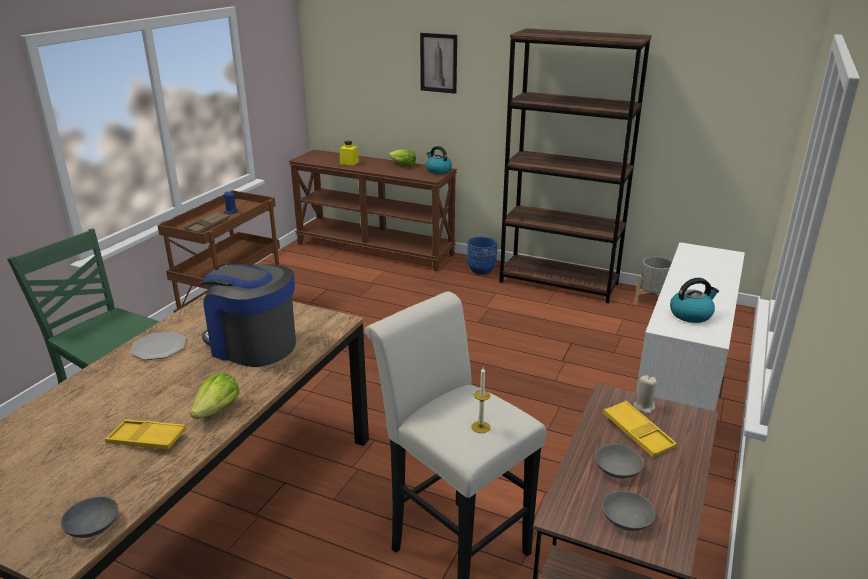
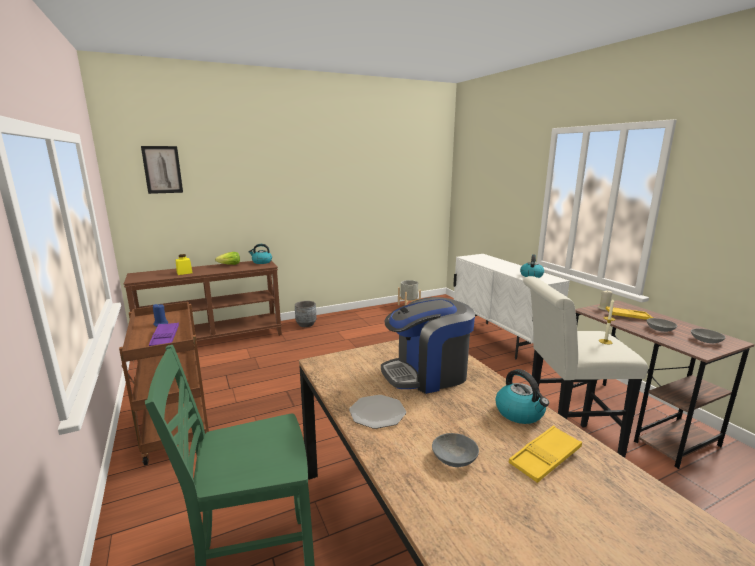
camera: 50 degrees left, 10 degrees down
grey bowl [61,497,118,538] -> grey bowl moved to [432,433,479,467]
brown tray [185,211,230,233] -> purple tray [149,322,179,346]
lettuce [190,372,239,419] -> kettle [495,369,549,424]
picture [420,33,457,94] -> picture moved to [141,146,183,194]
blue planter [467,237,497,274] -> grey planter [295,301,316,327]
brown bookcase [499,28,652,303] -> none

